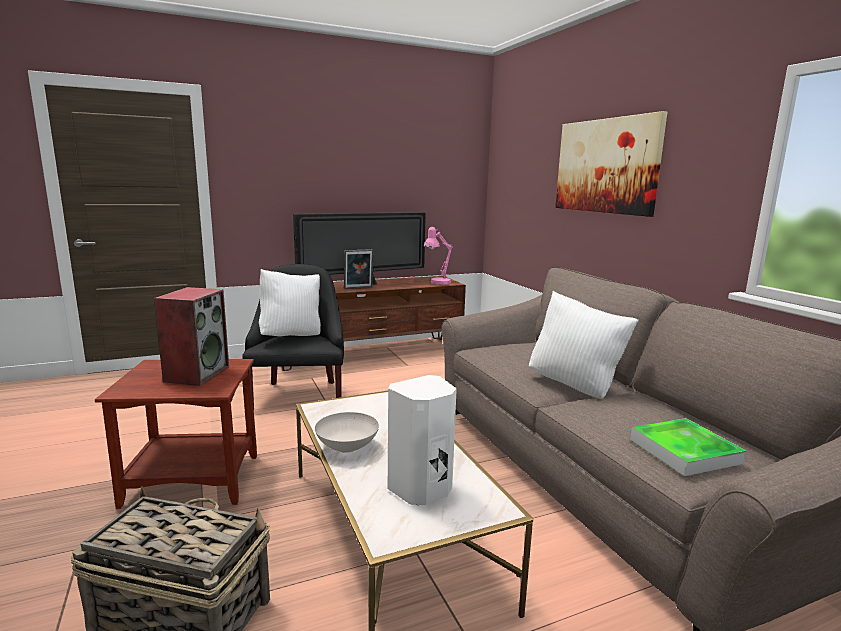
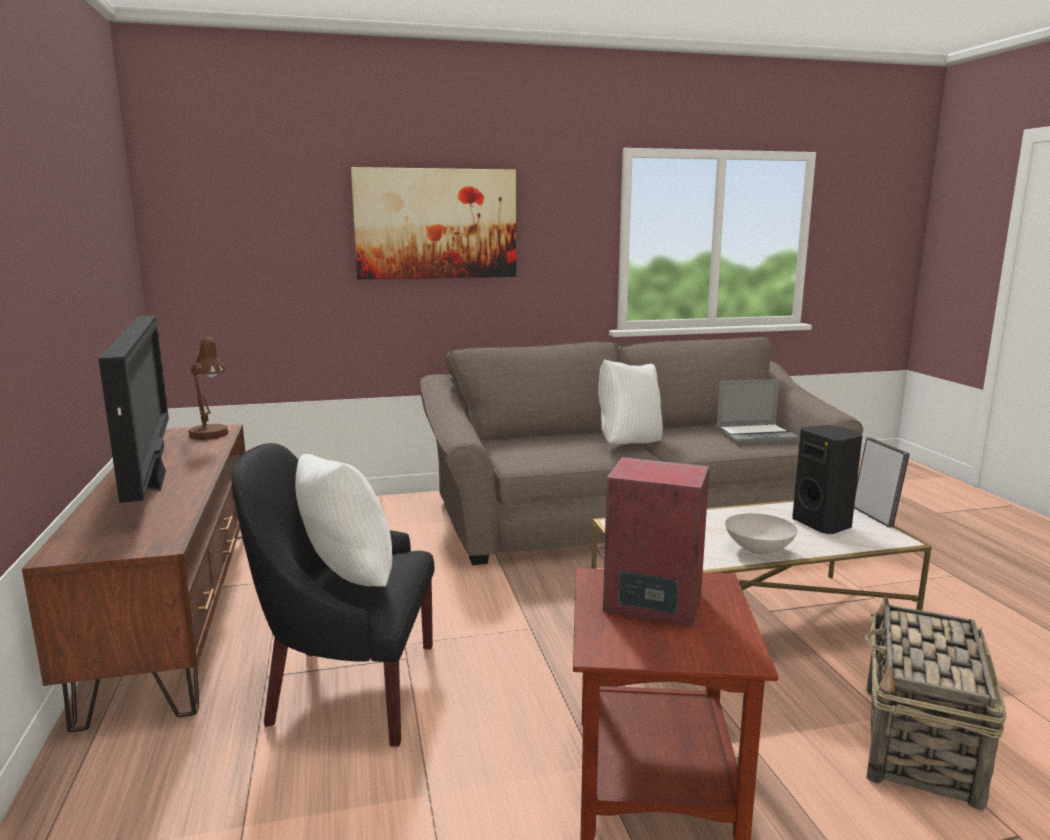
camera: 80 degrees left, 0 degrees up
picture frame [344,249,374,289] -> picture frame moved to [854,437,910,528]
white speaker [388,375,457,505] -> black speaker [792,425,862,534]
pink table lamp [424,227,453,285] -> brown table lamp [189,337,229,440]
tray [630,418,746,476] -> laptop [716,379,799,444]

